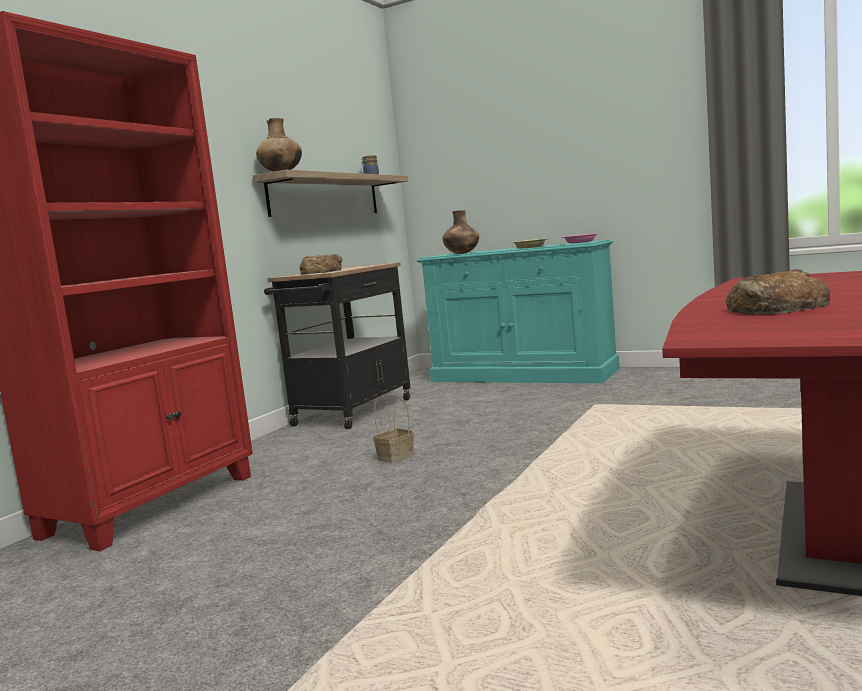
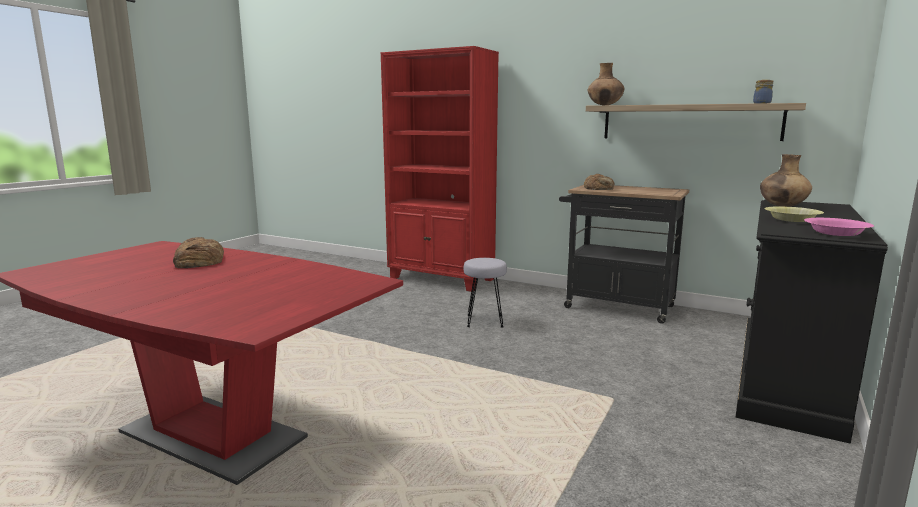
camera: 90 degrees right, 5 degrees up
basket [374,396,414,463] -> grey stool [464,258,507,328]
turquoise cabinet [416,240,620,383] -> black cabinet [735,200,888,444]

